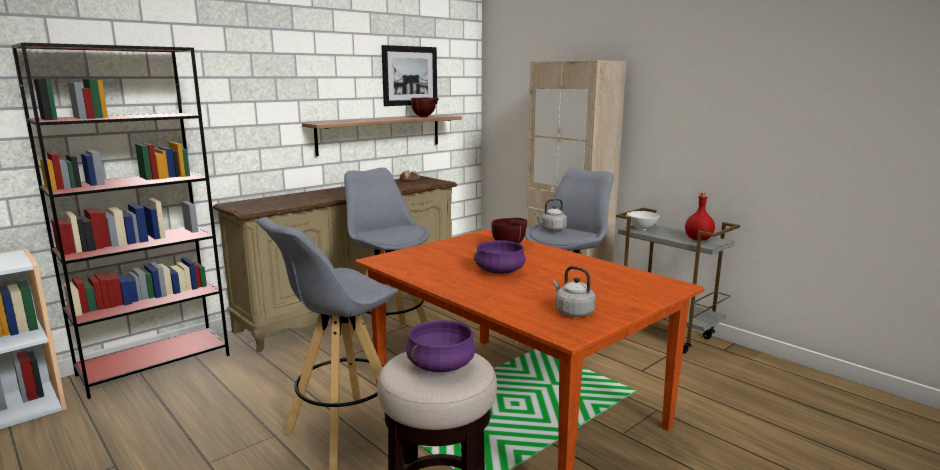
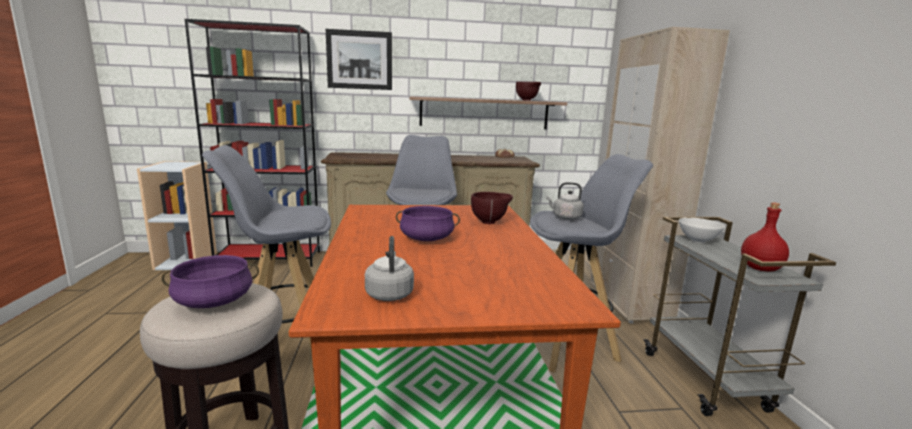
camera: 35 degrees right, 0 degrees up
picture [381,45,437,106] -> picture moved to [326,29,392,90]

